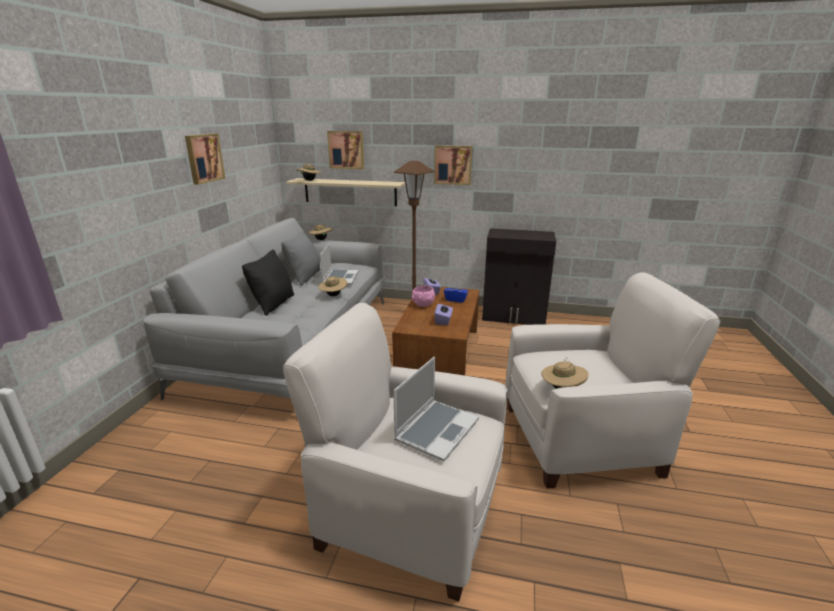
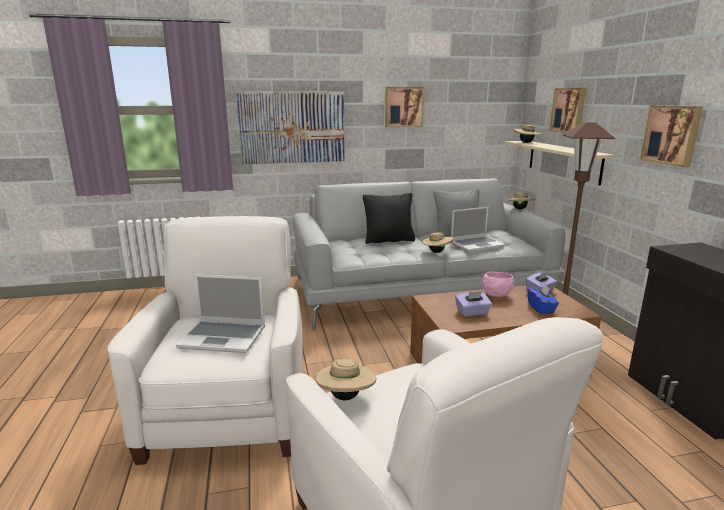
camera: 65 degrees right, 5 degrees down
none -> picture [236,91,345,164]

